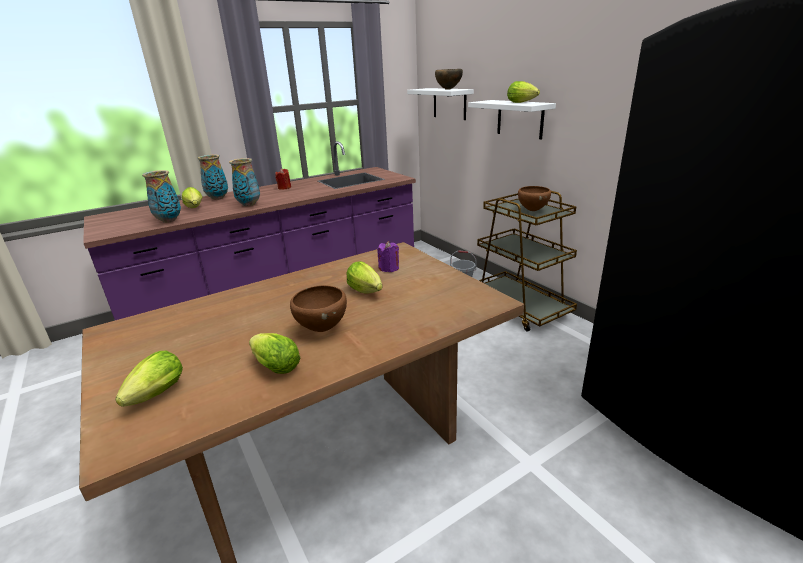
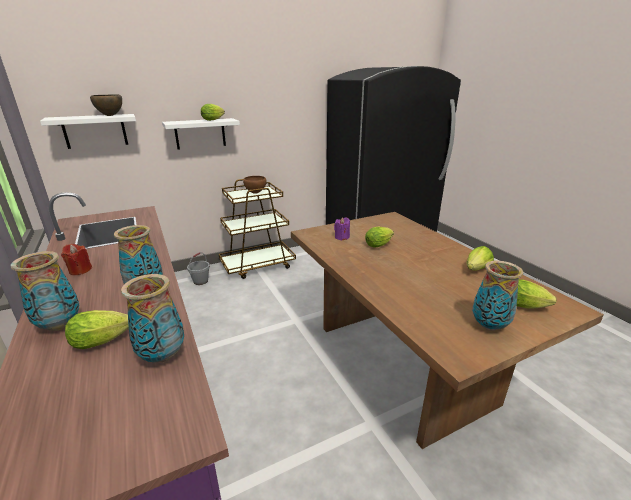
camera: 85 degrees left, 0 degrees up
brown bowl [290,285,347,332] -> none
none -> vase [472,261,523,331]

